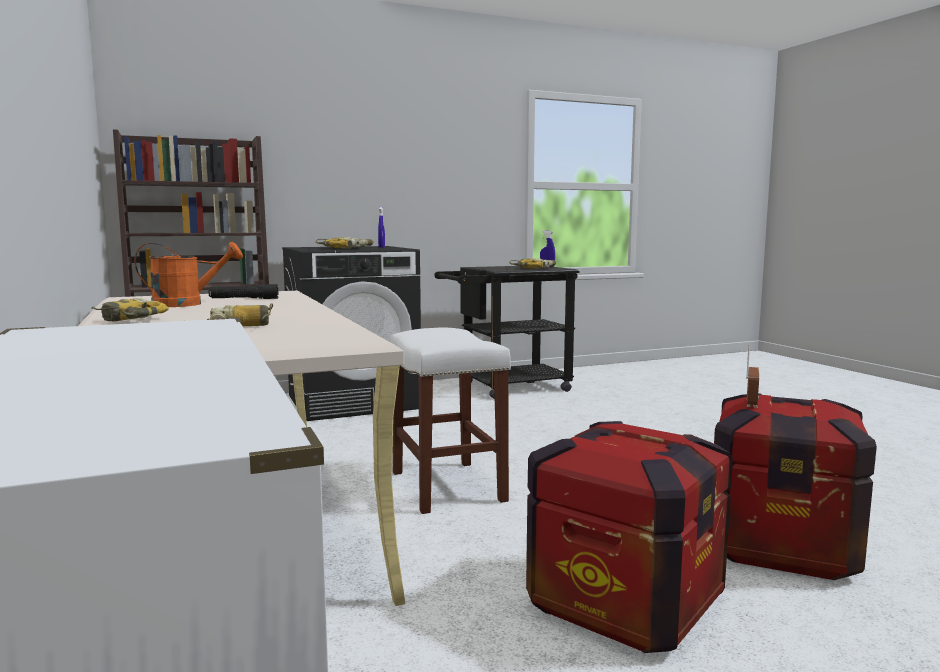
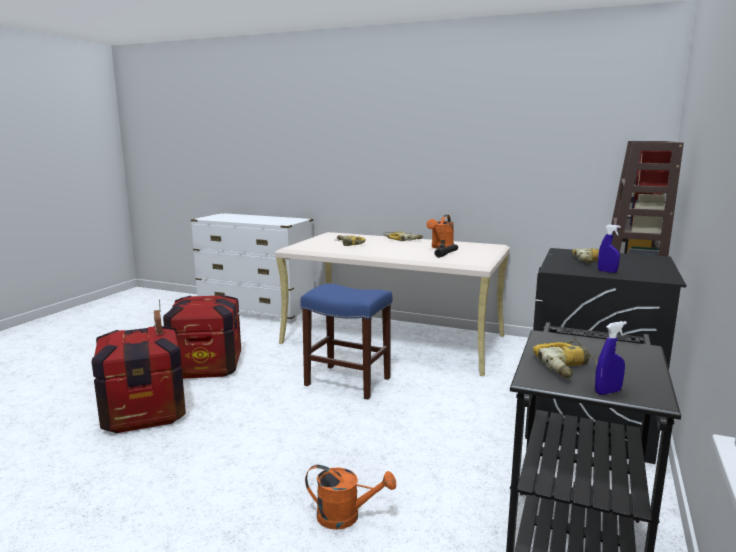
camera: 135 degrees right, 5 degrees up
white stool [390,328,511,514] -> blue stool [300,283,392,400]
none -> orange watering can [305,465,396,530]

